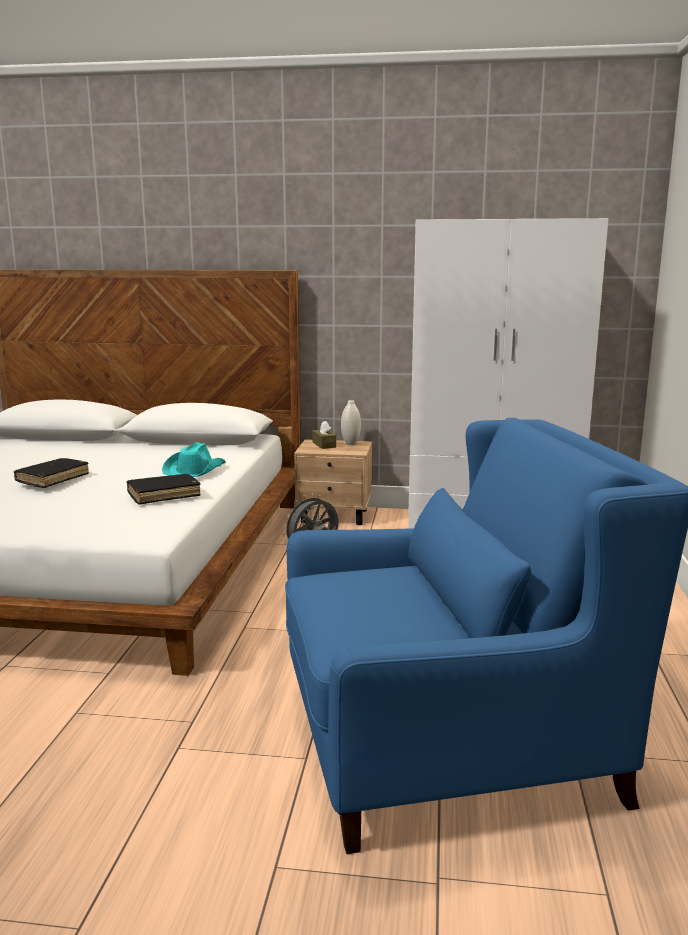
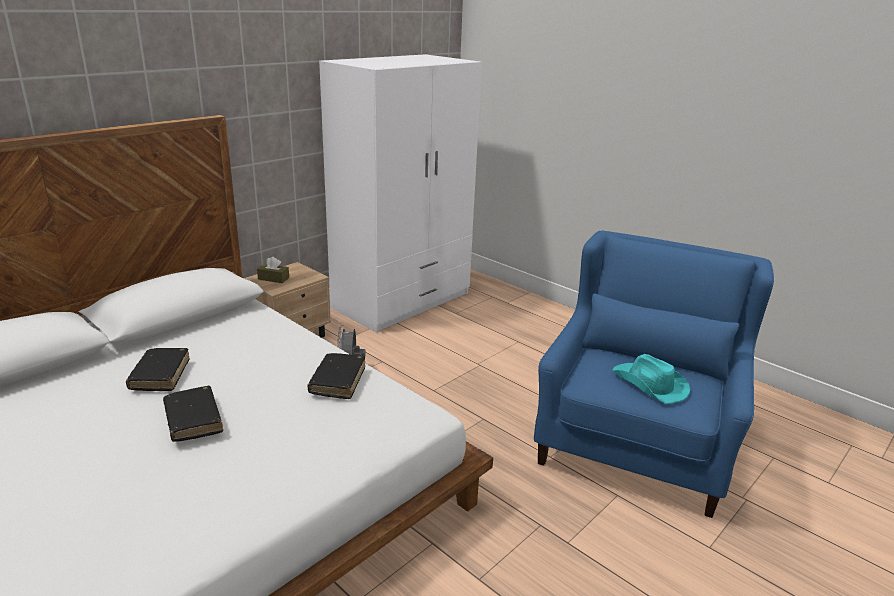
camera: 55 degrees left, 10 degrees up
turquoise hat [162,442,226,477] -> turquoise hat moved to [612,354,690,404]
white vase [341,400,361,445] -> none
none -> black book [126,348,190,391]

